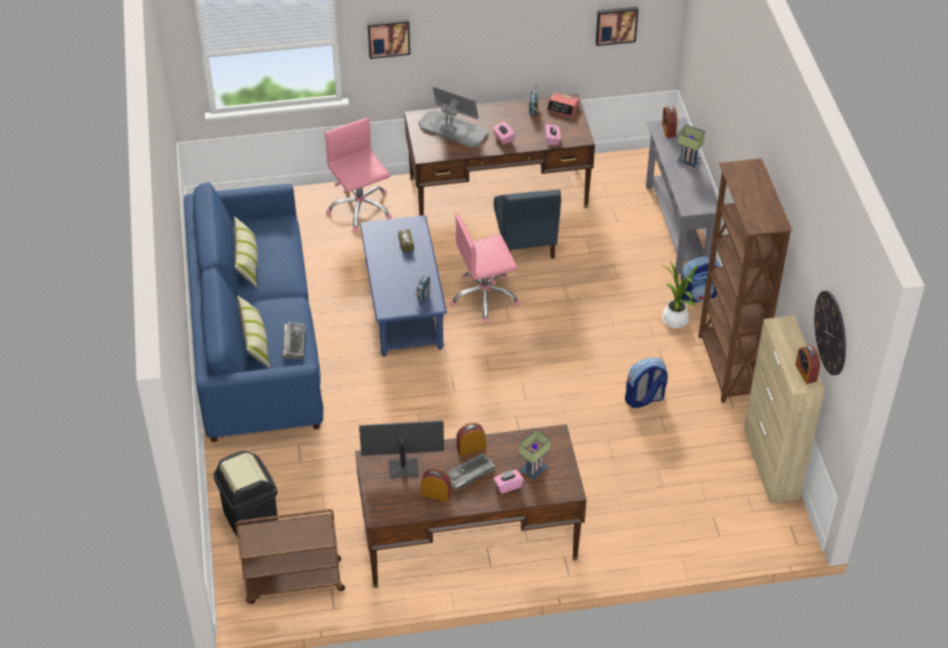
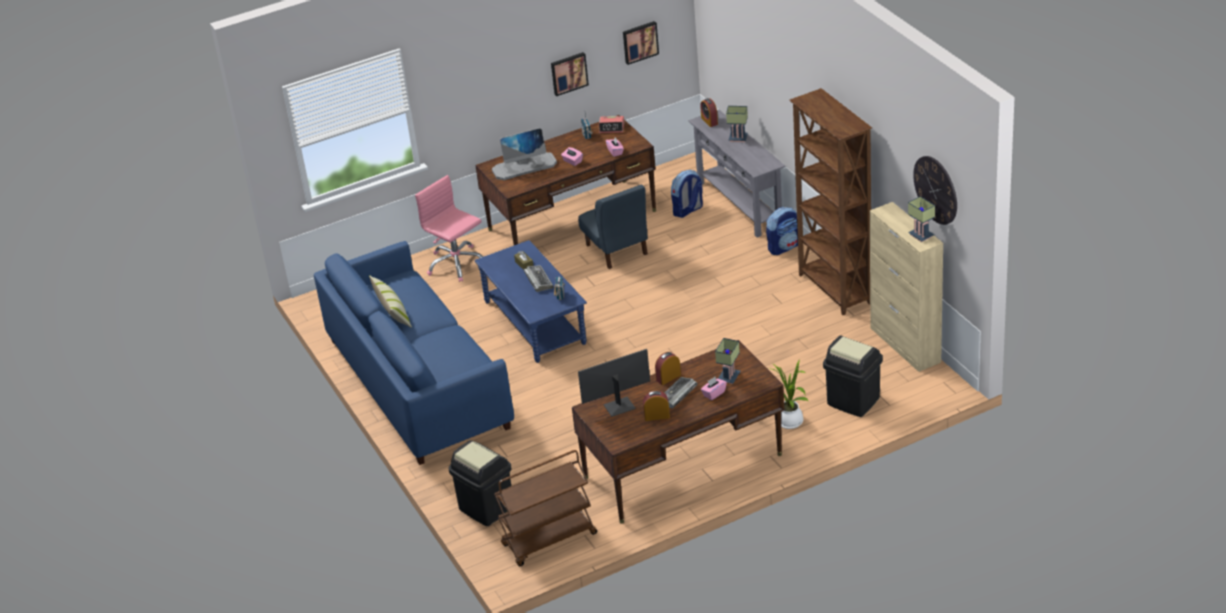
camera: 15 degrees left, 10 degrees down
pillow [237,295,270,368] -> none
keyboard [282,322,305,359] -> keyboard moved to [524,265,553,292]
picture [368,19,410,59] -> picture moved to [551,52,589,96]
monitor [419,86,488,147] -> monitor turned 150 degrees clockwise [492,128,557,180]
pink office chair [450,214,520,323] -> none
backpack [625,358,668,408] -> backpack moved to [671,170,703,218]
potted plant [662,261,698,328] -> potted plant moved to [772,360,808,429]
alarm clock [795,346,820,384] -> table lamp [908,196,935,242]
none -> black trash can [823,336,883,417]

